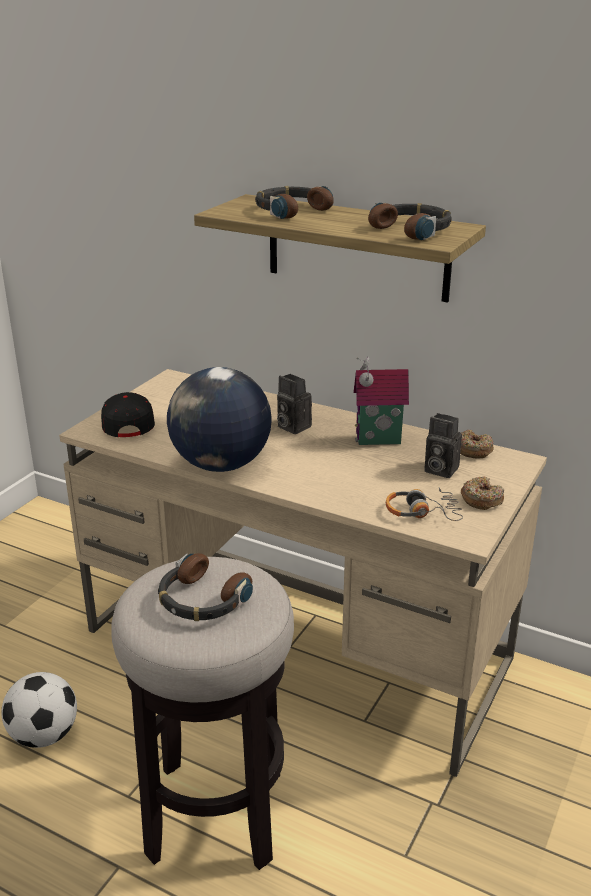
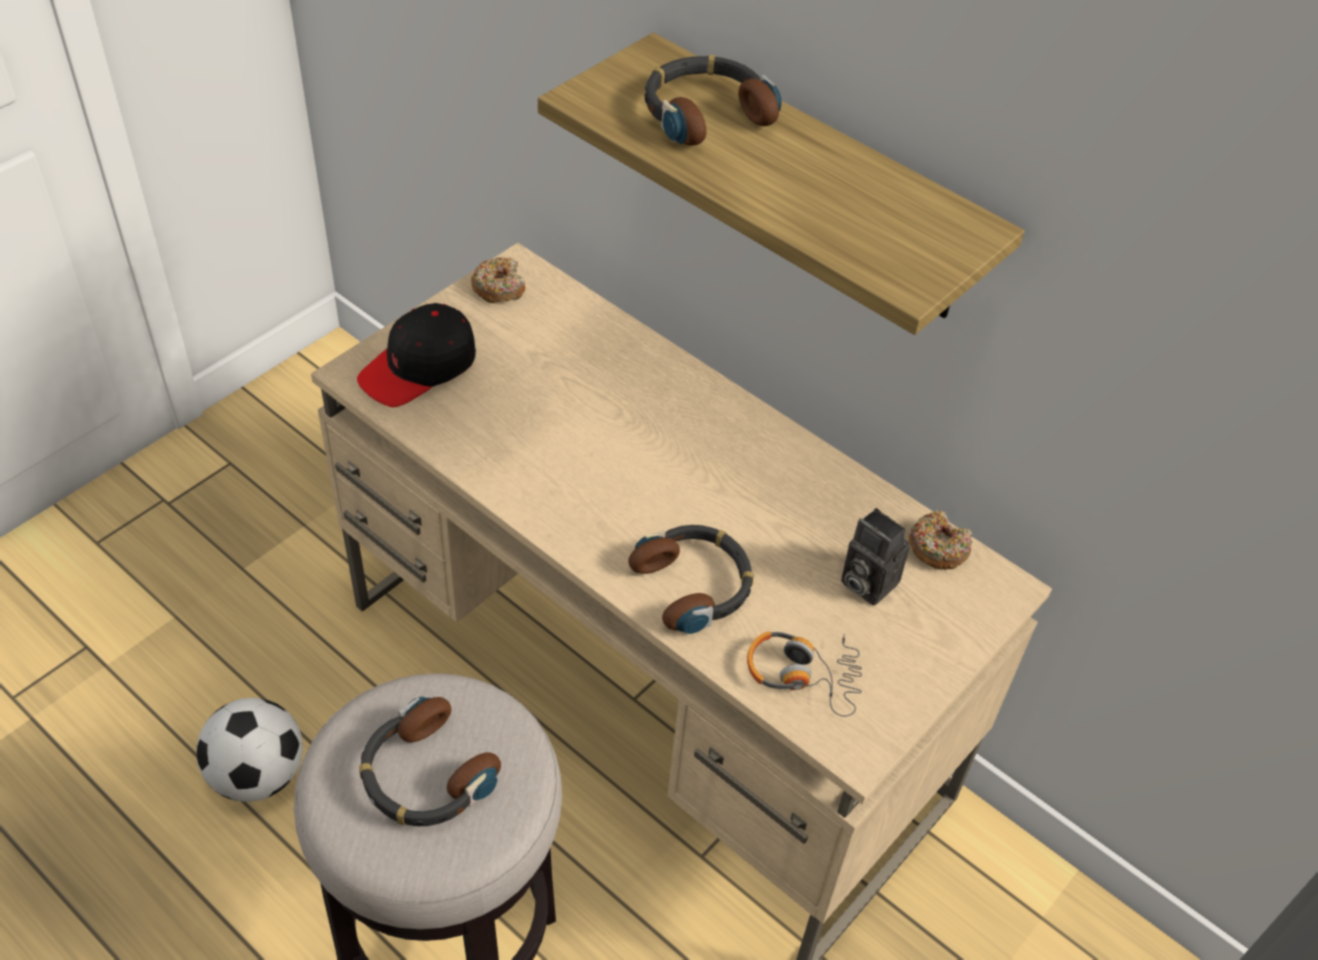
camera: 10 degrees right, 20 degrees up
black cap [101,392,155,437] -> black cap turned 135 degrees counterclockwise [357,303,476,407]
globe [167,367,271,472] -> none
camera [277,374,312,434] -> none
toy house [353,357,409,445] -> none
headphones [368,203,452,240] -> headphones moved to [628,525,753,634]
donut [461,477,504,510] -> donut moved to [471,257,525,303]

